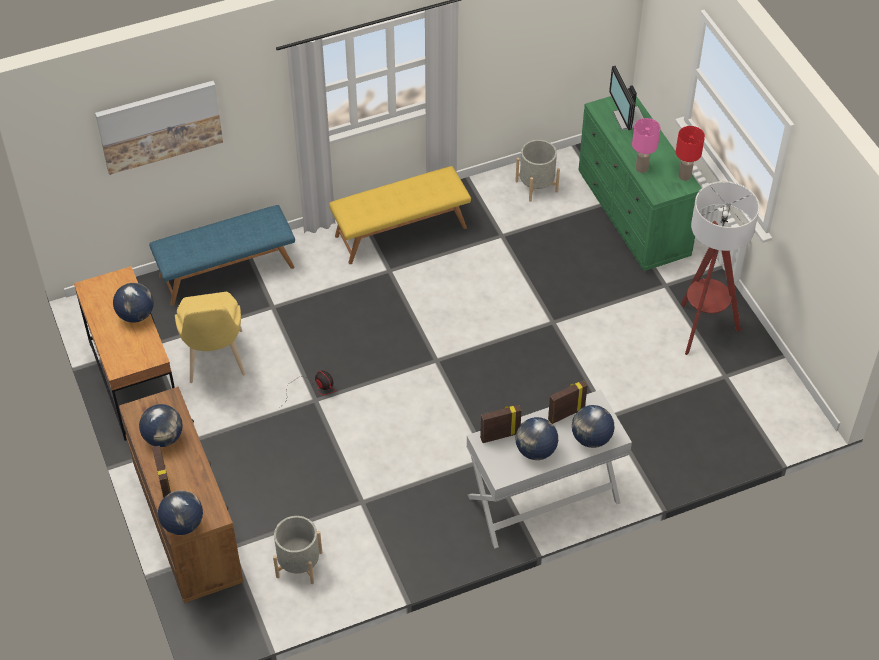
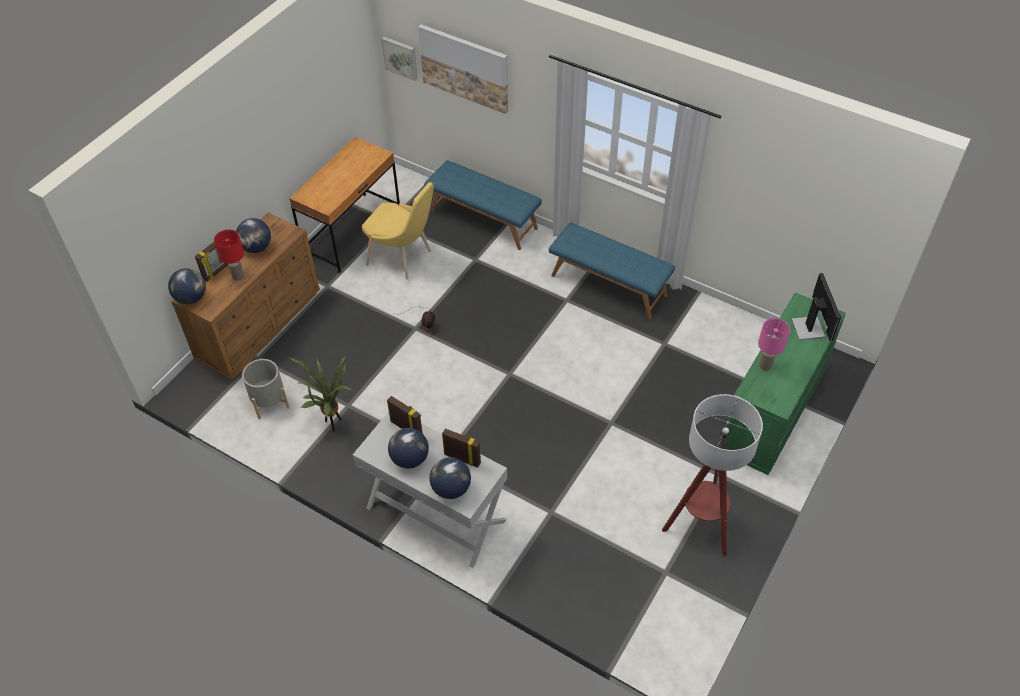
camera: 55 degrees right, 0 degrees up
globe [113,283,154,323] -> none
yellow chair [175,292,245,383] -> yellow chair turned 105 degrees counterclockwise [362,182,434,280]
yellow bench [329,166,471,264] -> blue bench [549,223,675,319]
grey planter [515,140,560,202] -> none
monitor [609,66,644,130] -> monitor turned 135 degrees clockwise [791,273,841,341]
red table lamp [676,126,705,181] -> red table lamp moved to [214,230,244,281]
none -> potted plant [289,356,352,432]
none -> picture [381,37,418,81]

